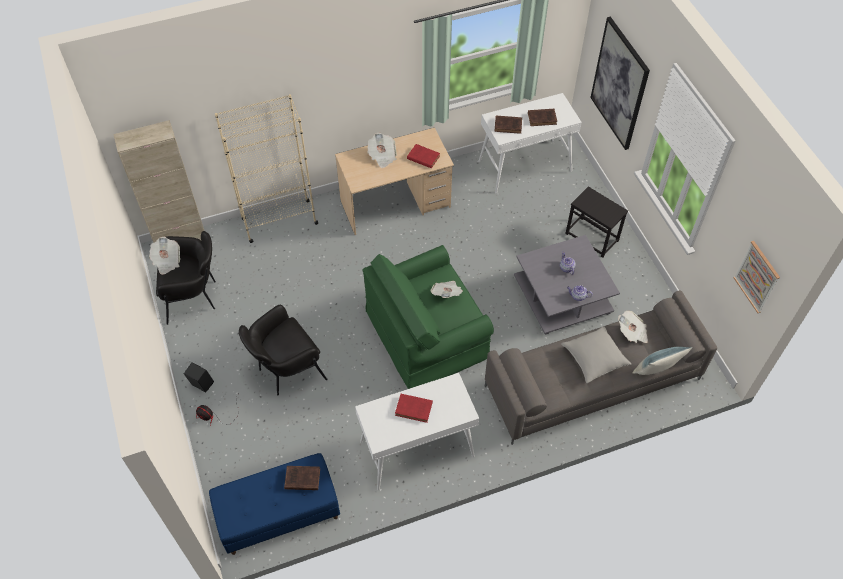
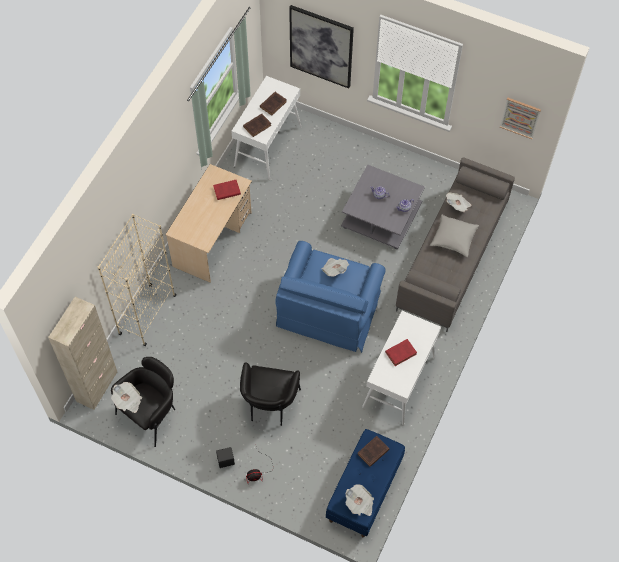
camera: 45 degrees left, 5 degrees up
green armchair [362,245,494,389] -> blue armchair [275,241,386,353]
newspaper [368,133,397,168] -> newspaper moved to [346,484,374,516]
black side table [565,186,628,258] -> none
pillow [633,347,692,375] -> none

